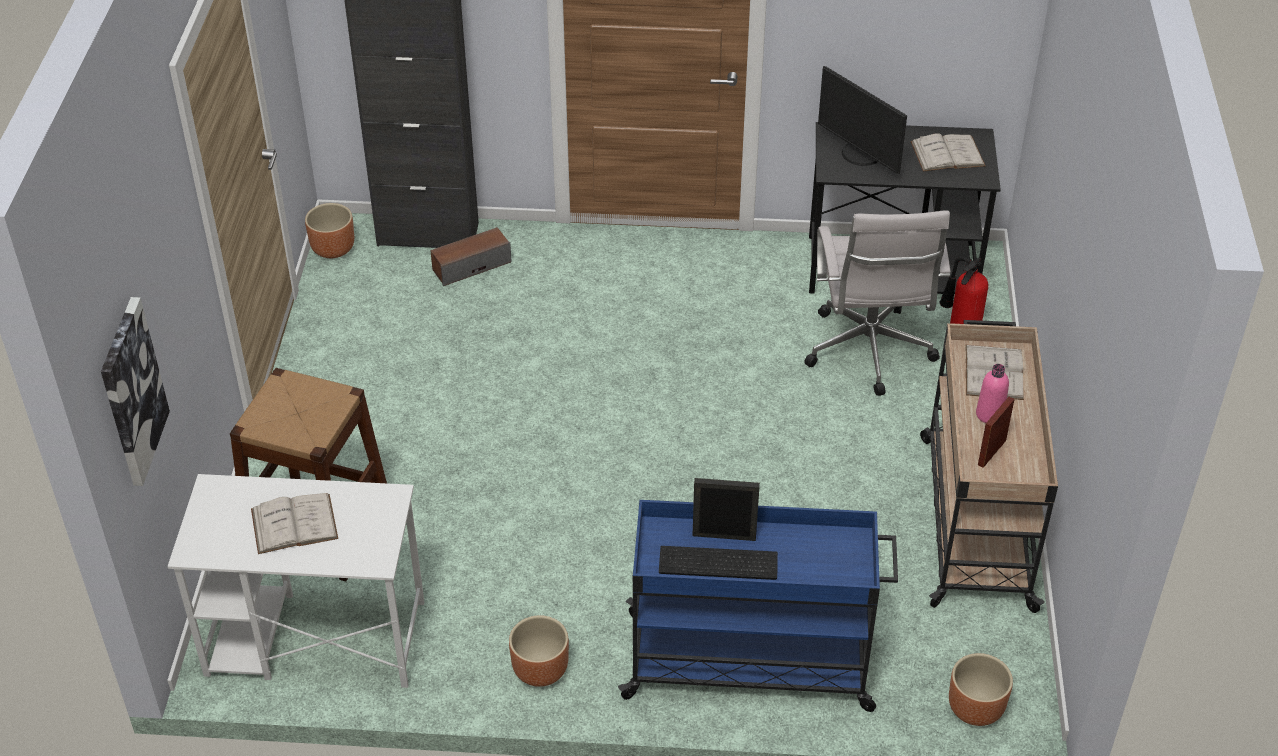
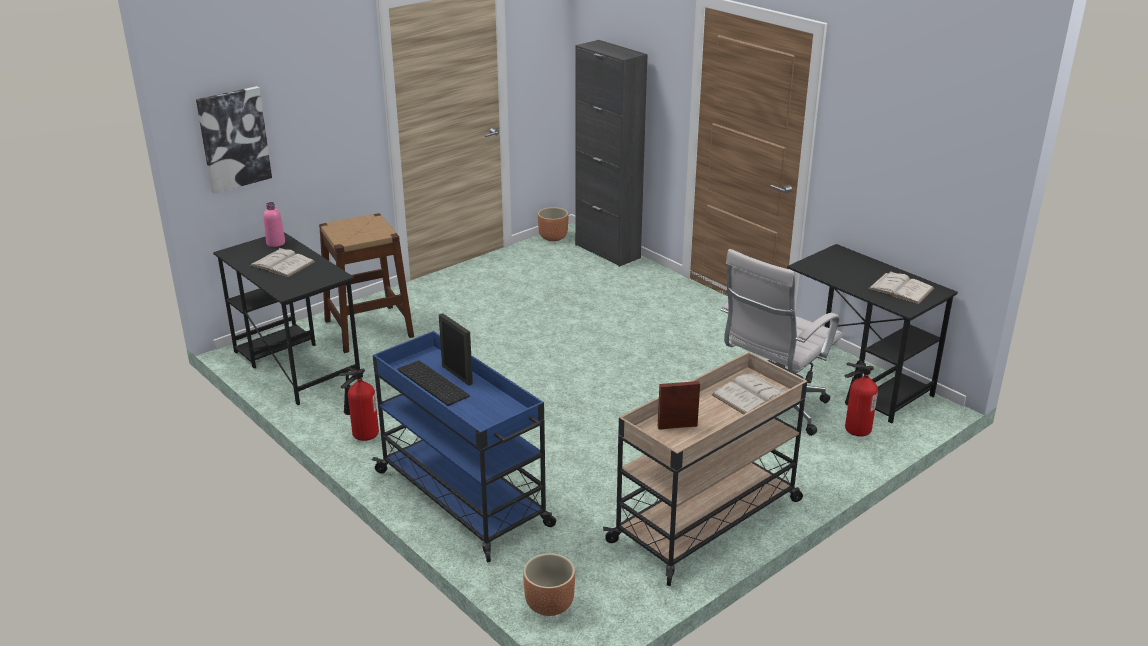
camera: 45 degrees right, 15 degrees down
white desk [168,474,424,688] -> black desk [213,232,360,405]
speaker [430,227,511,286] -> none
brown planter [509,615,569,687] -> fire extinguisher [339,367,379,441]
monitor [818,66,907,174] -> none
pink bottle [976,364,1009,423] -> pink bottle moved to [263,202,285,247]

